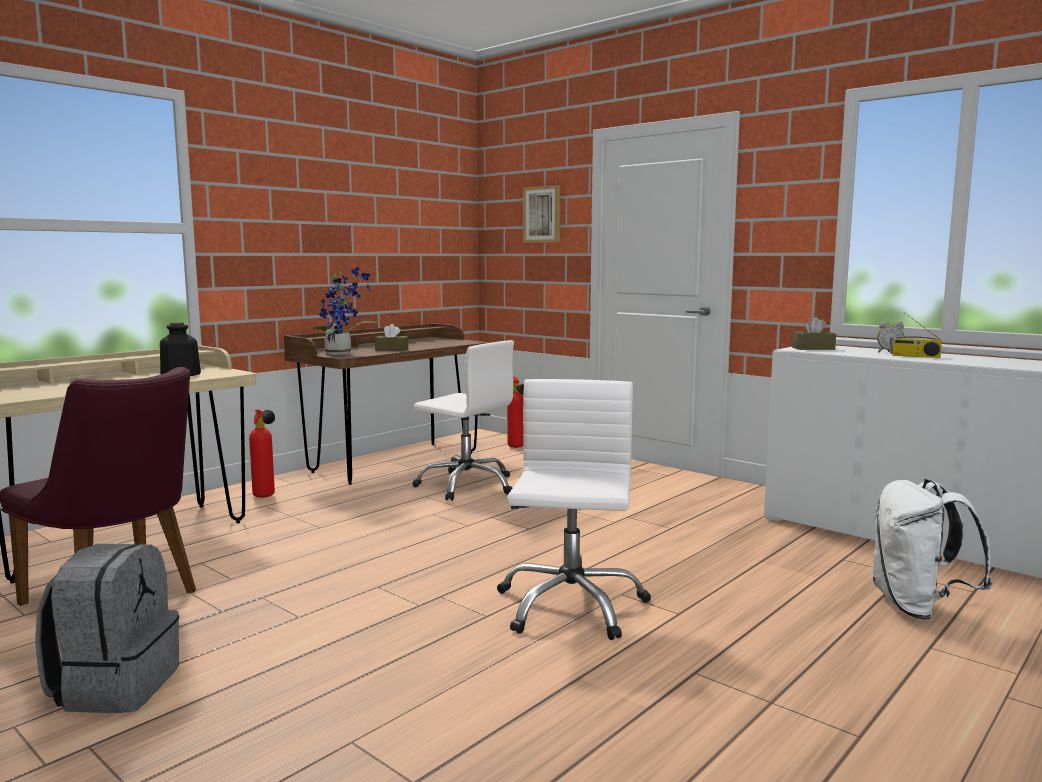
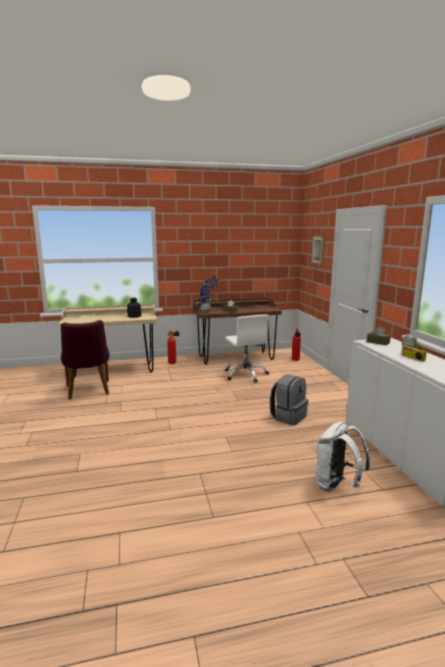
camera: 35 degrees right, 5 degrees up
grey backpack [35,544,179,713] -> grey backpack moved to [270,374,308,426]
white office chair [497,379,651,640] -> none

